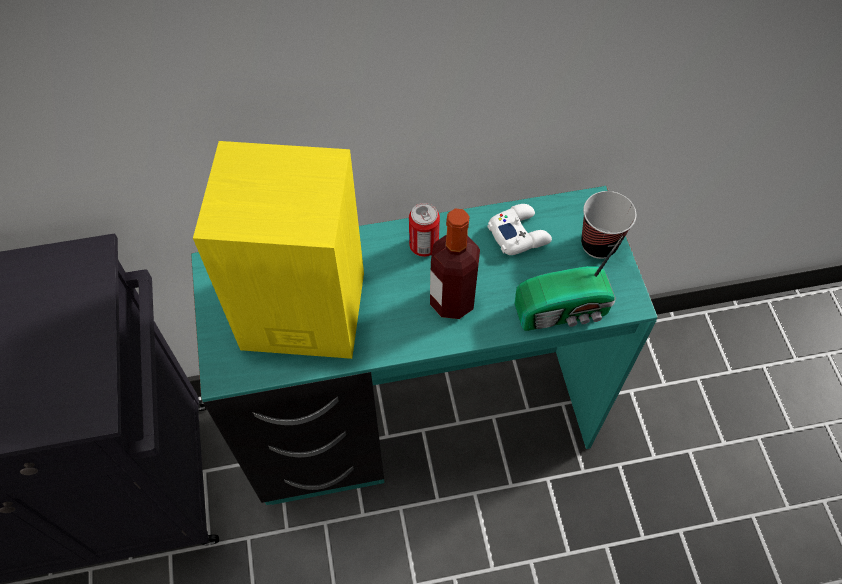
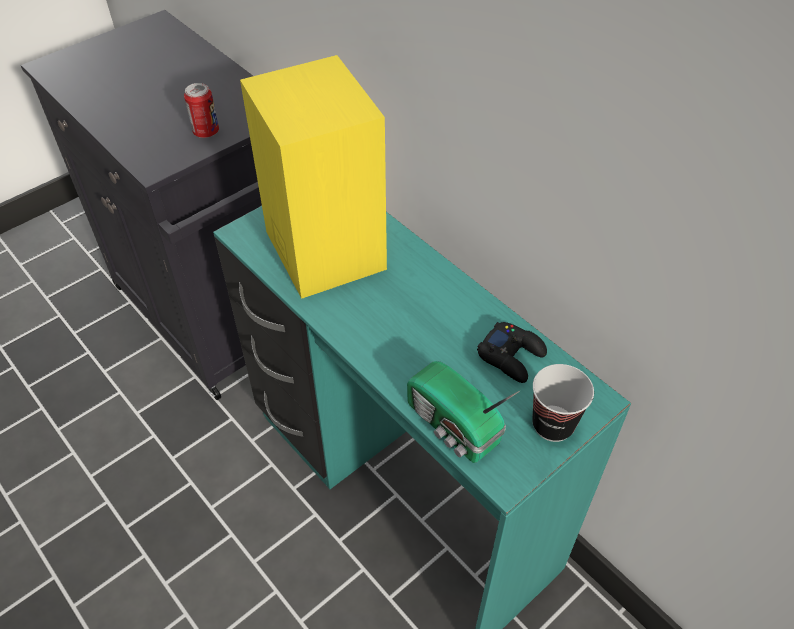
camera: 60 degrees right, 10 degrees down
can [409,203,440,257] -> can moved to [184,83,219,138]
bottle [430,208,480,319] -> none
white game controller [487,204,552,255] -> black game controller [477,322,547,383]

